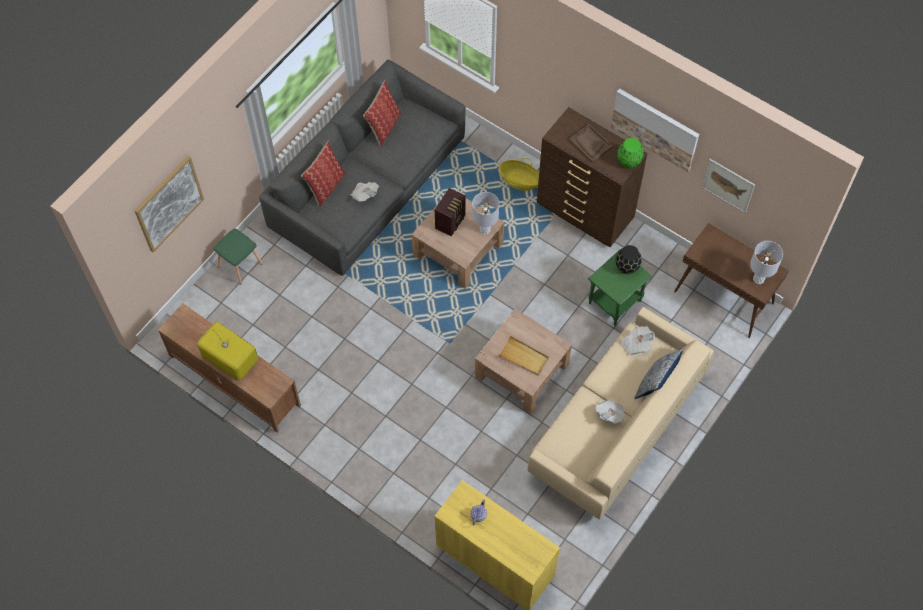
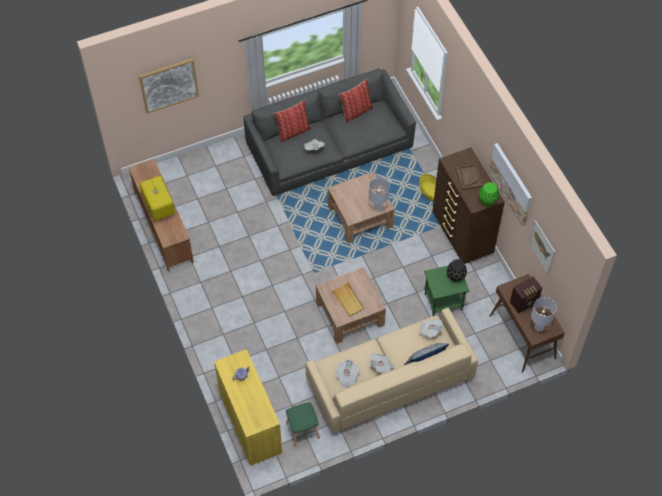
camera: 30 degrees right, 5 degrees down
green stool [213,228,263,285] -> green stool moved to [286,402,320,446]
radio [435,188,466,236] -> radio moved to [510,277,542,314]
none -> newspaper [335,359,360,388]

